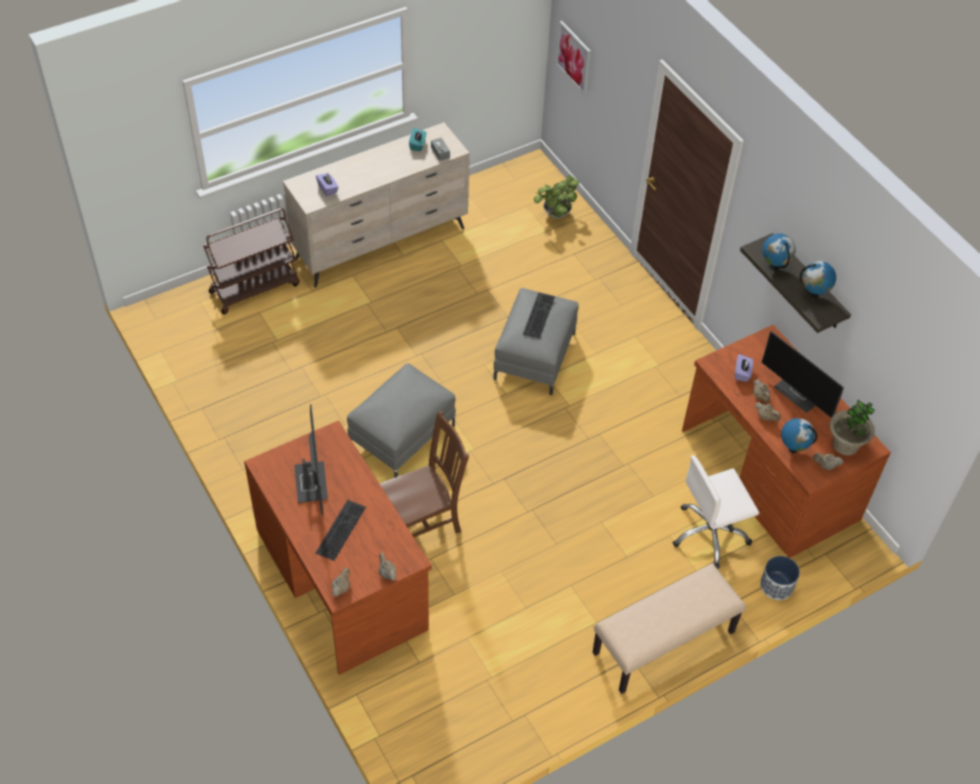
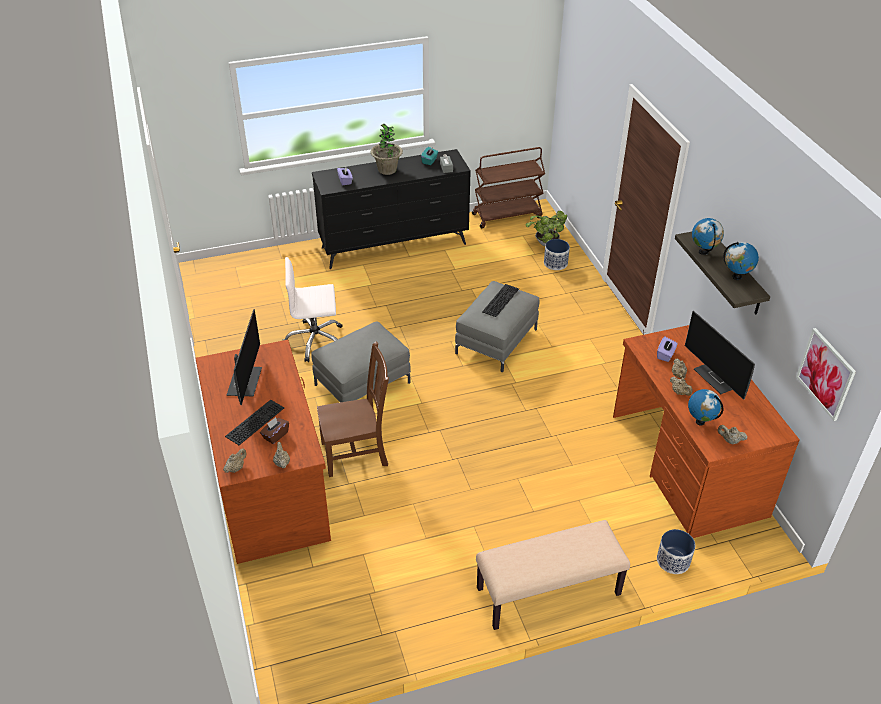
camera: 15 degrees right, 10 degrees down
brown cart [203,208,300,314] -> brown cart moved to [472,147,545,228]
beige dresser [283,122,470,288] -> black dresser [312,149,471,269]
picture [556,21,591,94] -> picture moved to [796,328,856,421]
white office chair [673,455,759,569] -> white office chair moved to [282,257,342,362]
potted plant [830,400,875,455] -> potted plant moved to [371,124,403,175]
none -> brown tissue box [260,417,289,444]
none -> planter [544,239,570,270]

